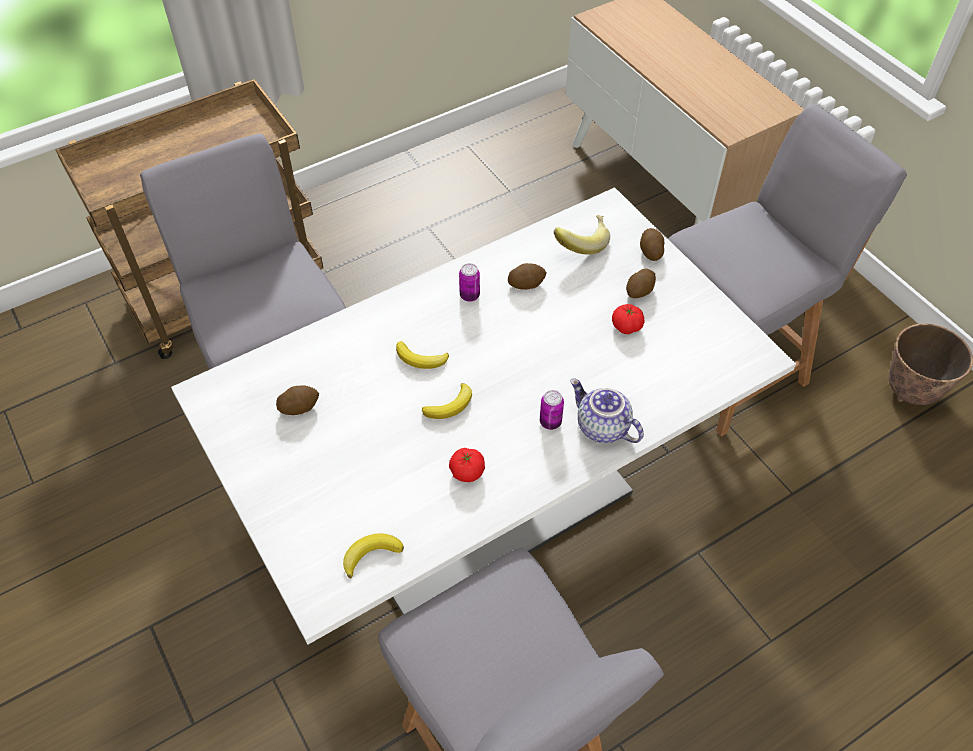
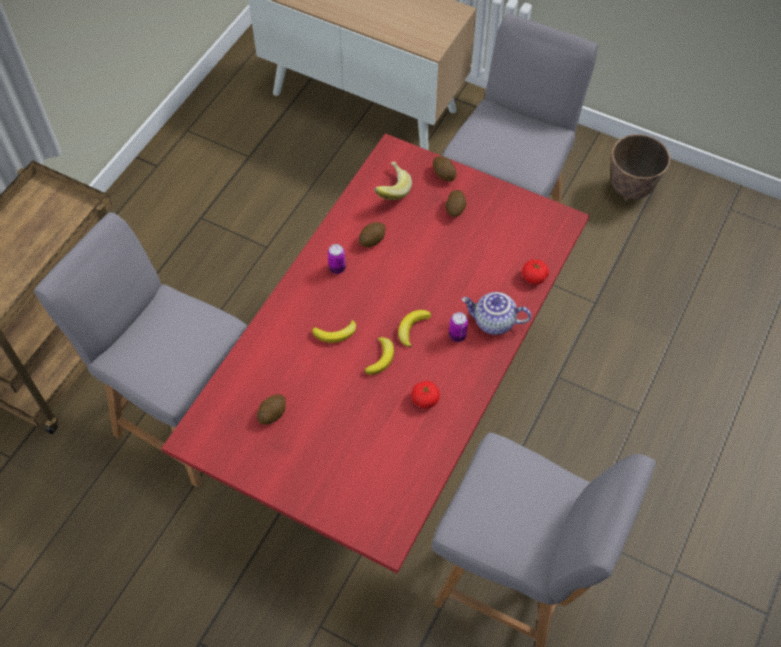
camera: 30 degrees left, 5 degrees up
white dining table [171,187,796,645] -> red dining table [161,133,589,574]
banana [343,533,404,578] -> banana moved to [398,310,431,348]
tomato [612,304,645,334] -> tomato moved to [522,260,549,284]

